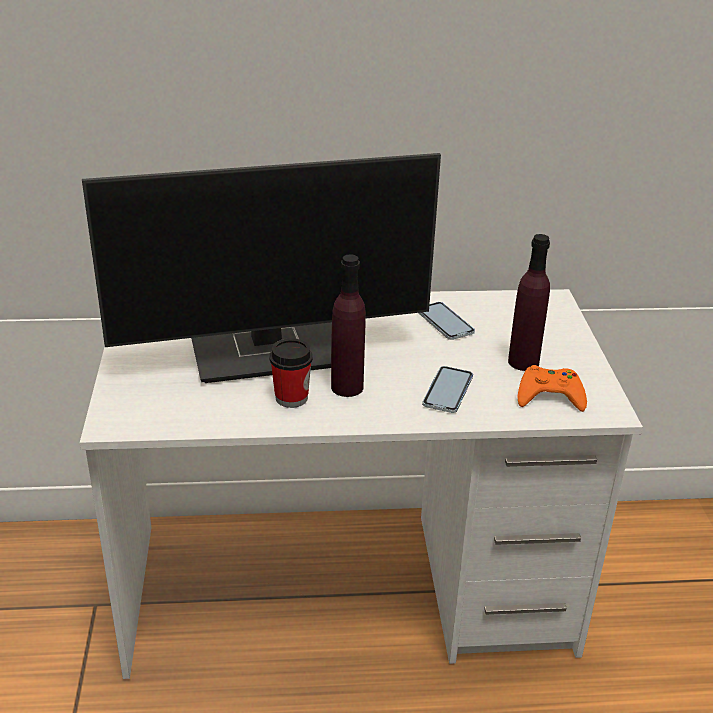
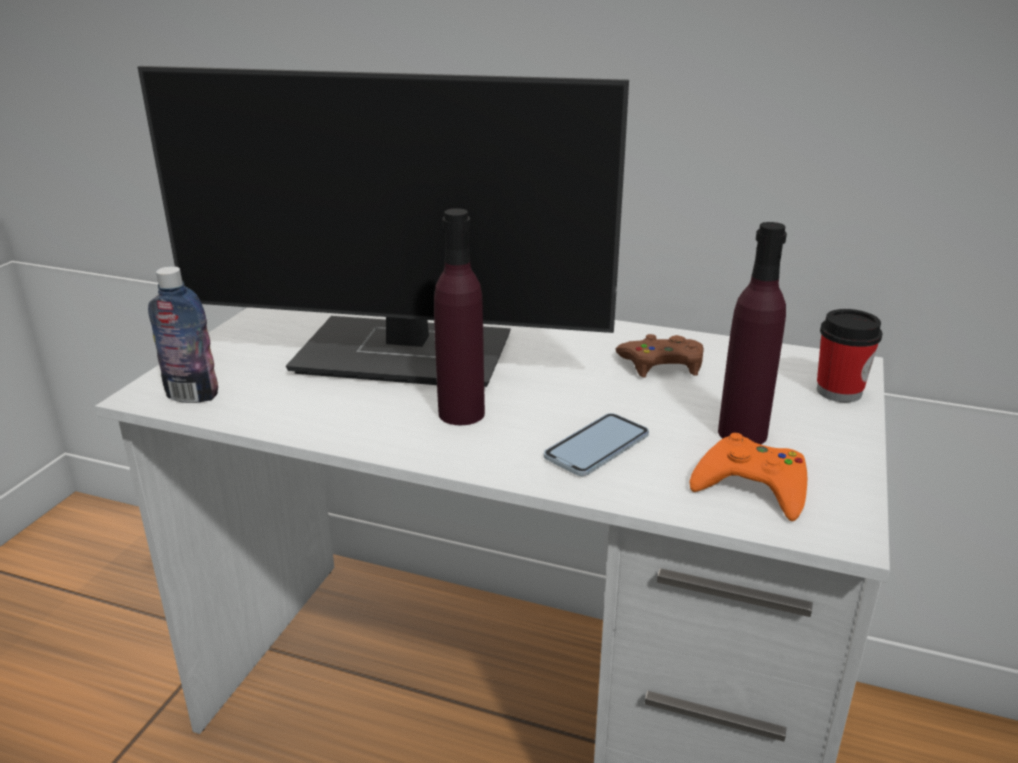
camera: 25 degrees right, 5 degrees down
cup [270,338,313,408] -> cup moved to [817,309,882,402]
phone [419,302,475,340] -> brown game controller [615,334,704,377]
none -> bottle [148,266,218,403]

